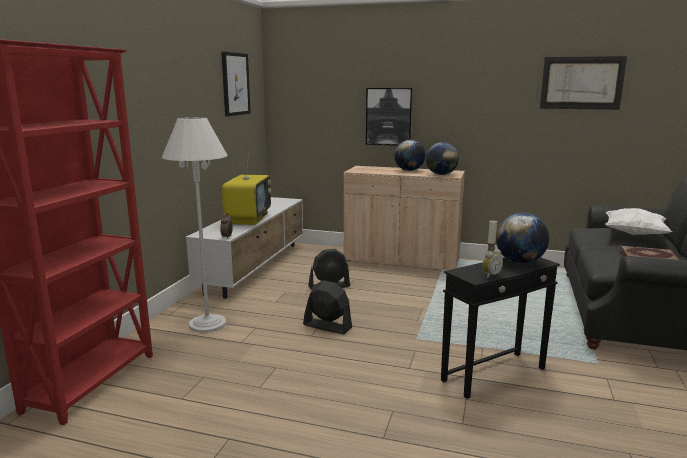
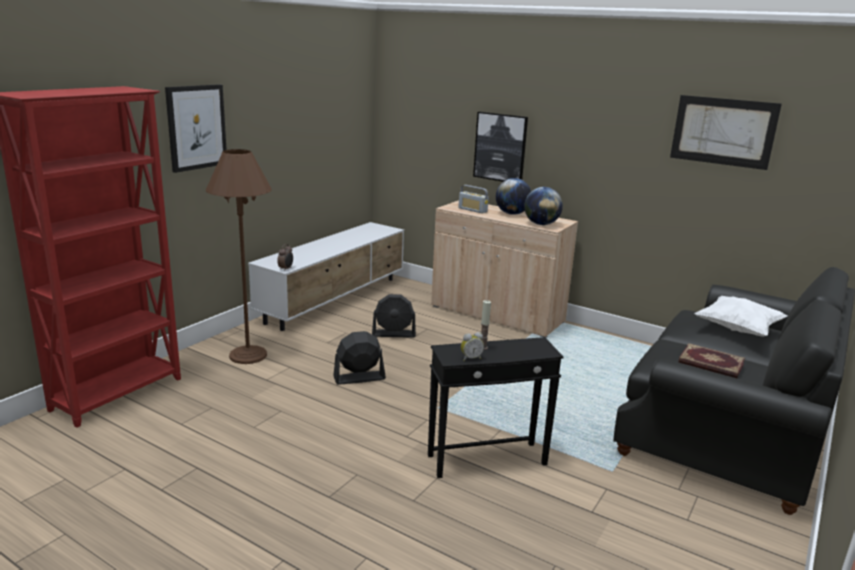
camera: 15 degrees right, 5 degrees up
white floor lamp [162,117,227,333] -> brown floor lamp [205,149,272,364]
picture [221,52,251,116] -> picture moved to [165,84,227,173]
television [222,153,272,225] -> none
black fan [303,281,352,334] -> black fan turned 60 degrees counterclockwise [333,331,386,385]
globe [496,213,549,264] -> none
none -> radio [458,185,489,214]

